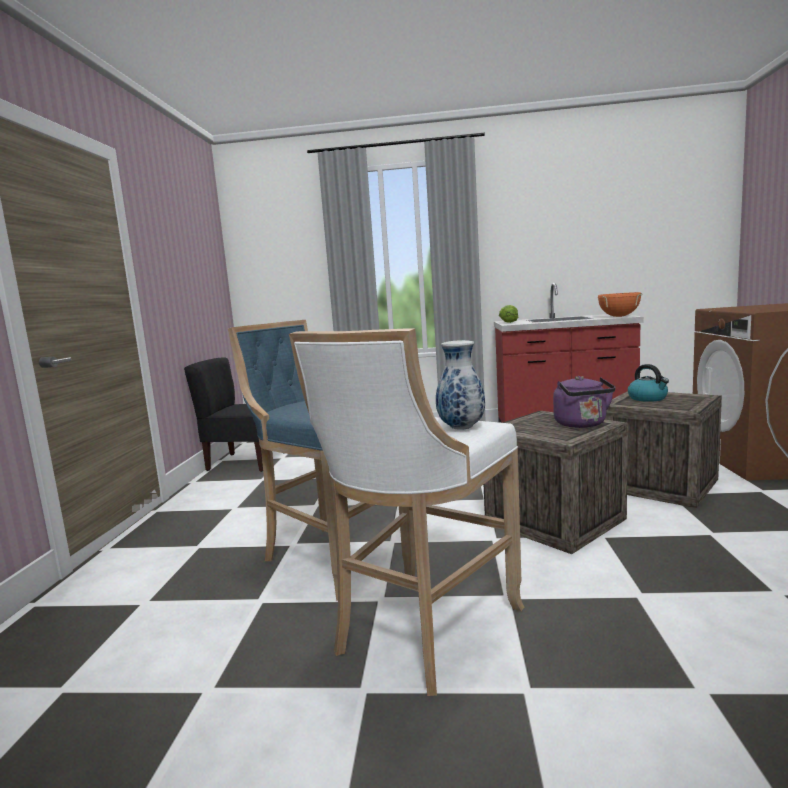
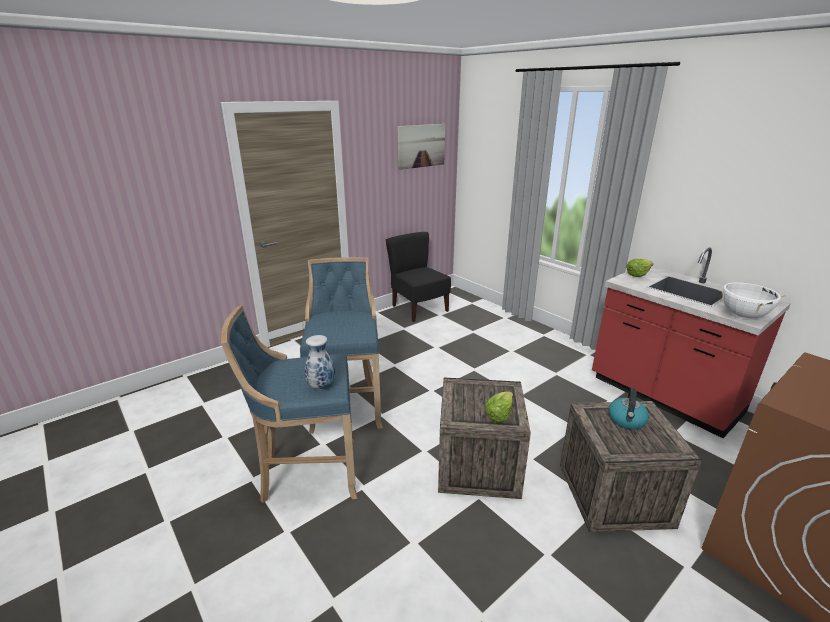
camera: 45 degrees right, 15 degrees up
white stool [289,328,524,696] -> blue stool [221,305,357,503]
purple kettle [553,376,616,428] -> lettuce [484,392,513,422]
orange cooking pot [598,292,643,317] -> white cooking pot [718,282,786,318]
none -> picture [398,124,445,170]

